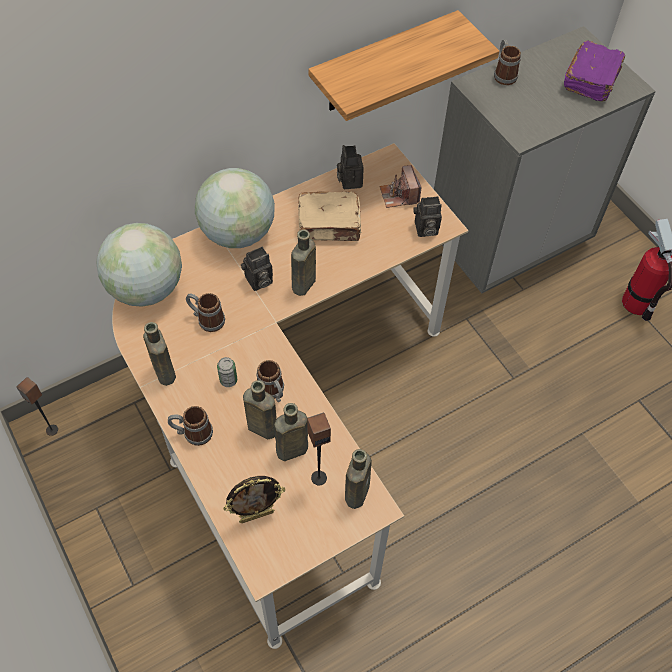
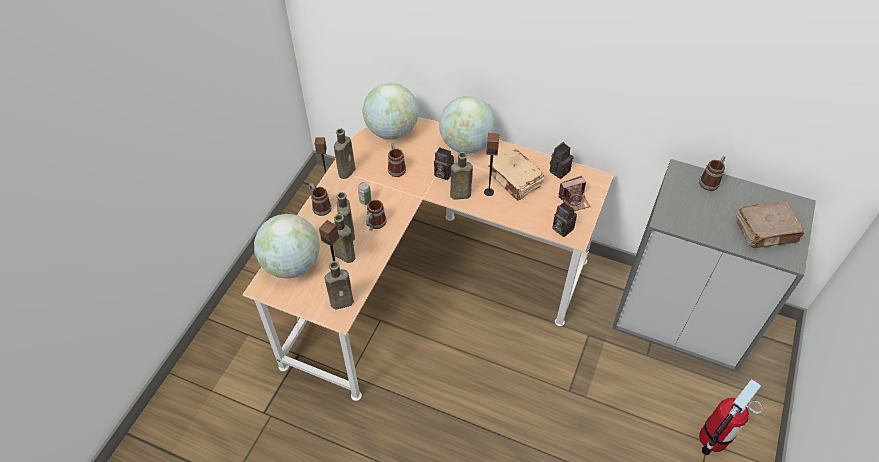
camera: 55 degrees right, 5 degrees down
picture frame [223,476,285,523] -> globe [254,214,320,279]
shelf [309,10,499,121] -> none
camera [380,165,421,208] -> camera turned 150 degrees counterclockwise [559,176,591,211]
purple book [564,41,625,101] -> brown book [736,201,804,248]
none -> speaker [484,133,499,196]

